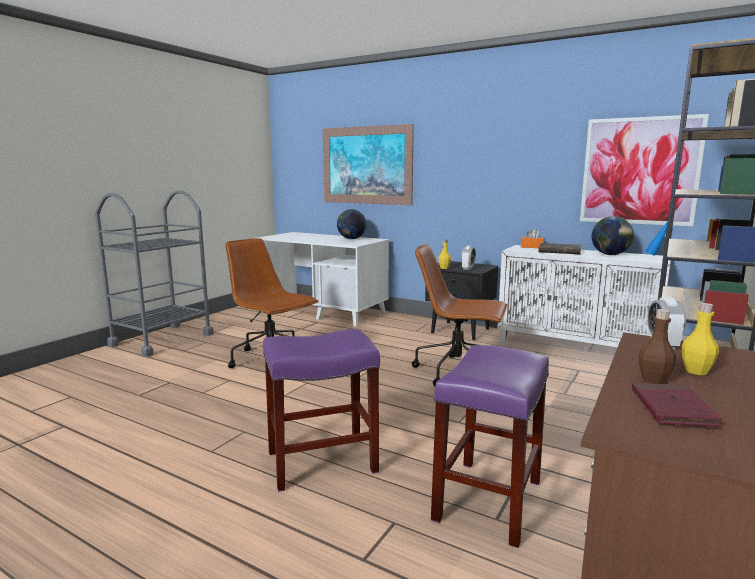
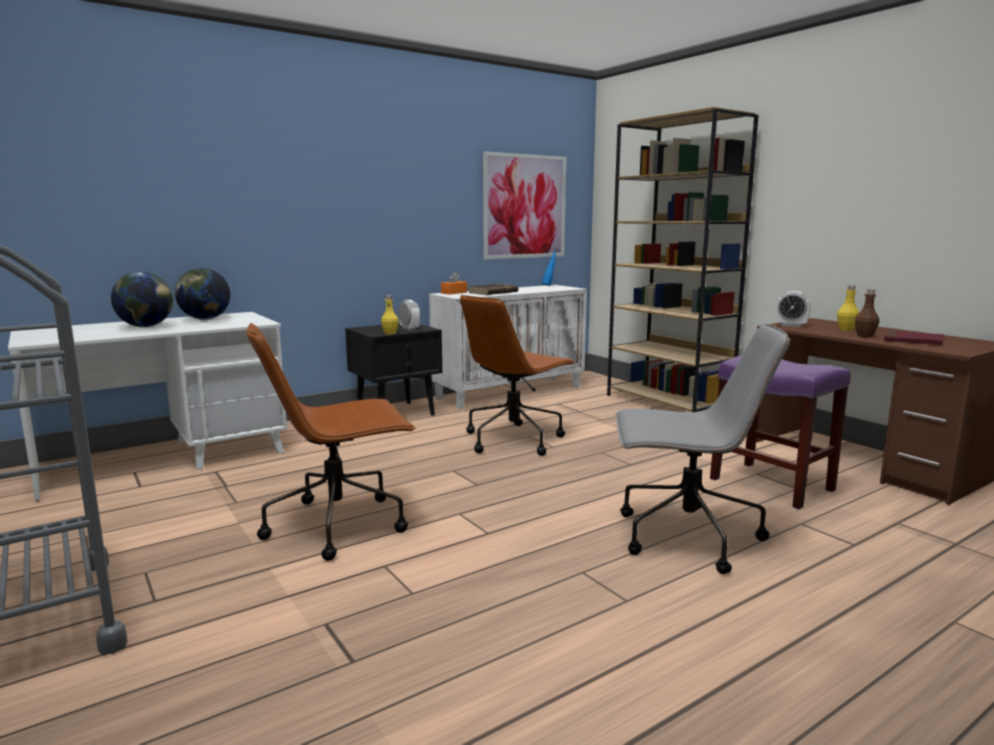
camera: 65 degrees left, 0 degrees up
purple stool [263,329,380,492] -> grey office chair [615,324,790,574]
picture [323,124,414,205] -> none
globe [591,216,634,255] -> globe moved to [111,272,173,327]

